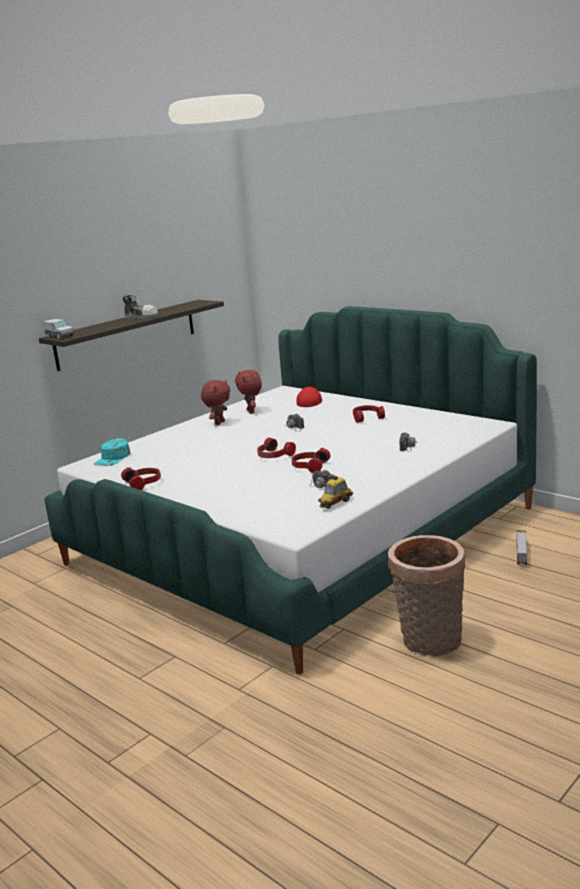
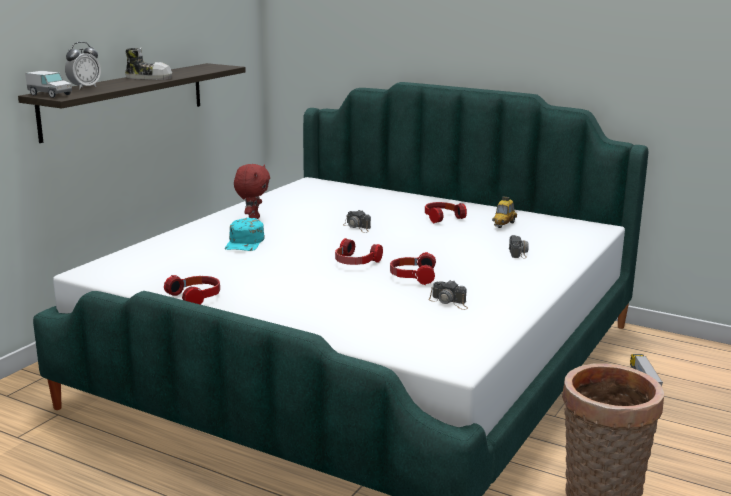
camera: 15 degrees left, 0 degrees up
turquoise cap [94,438,130,466] -> turquoise cap moved to [225,218,265,251]
red plush toy [235,370,262,414] -> none
red cap [296,387,322,407] -> none
toy car [318,475,353,508] -> toy car moved to [492,196,517,228]
none -> alarm clock [65,42,101,89]

